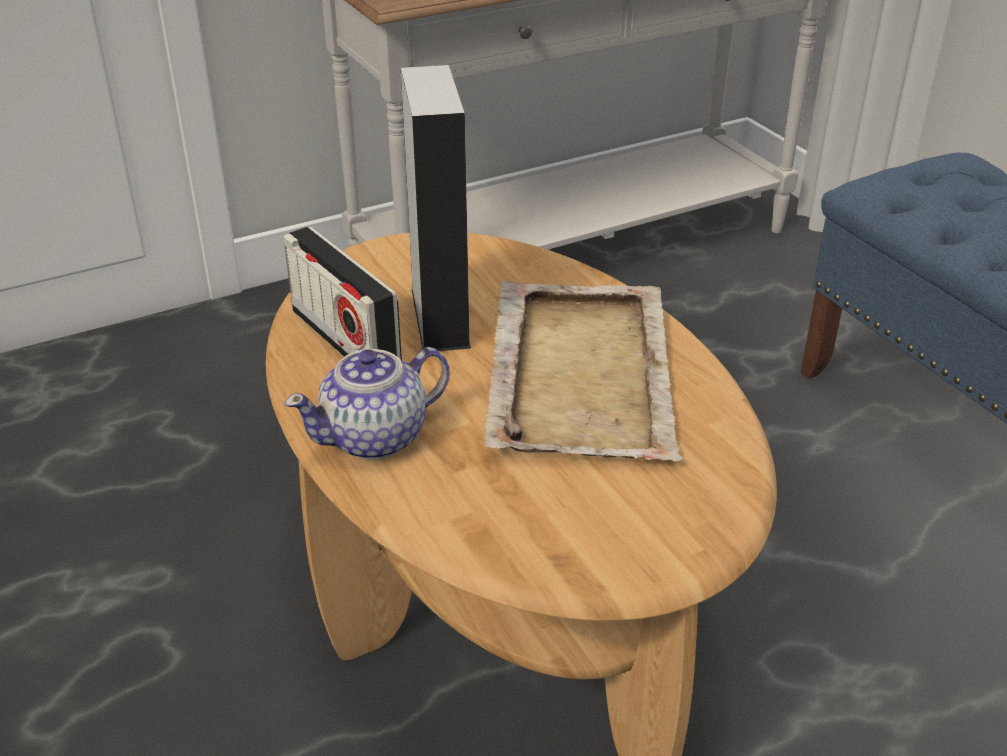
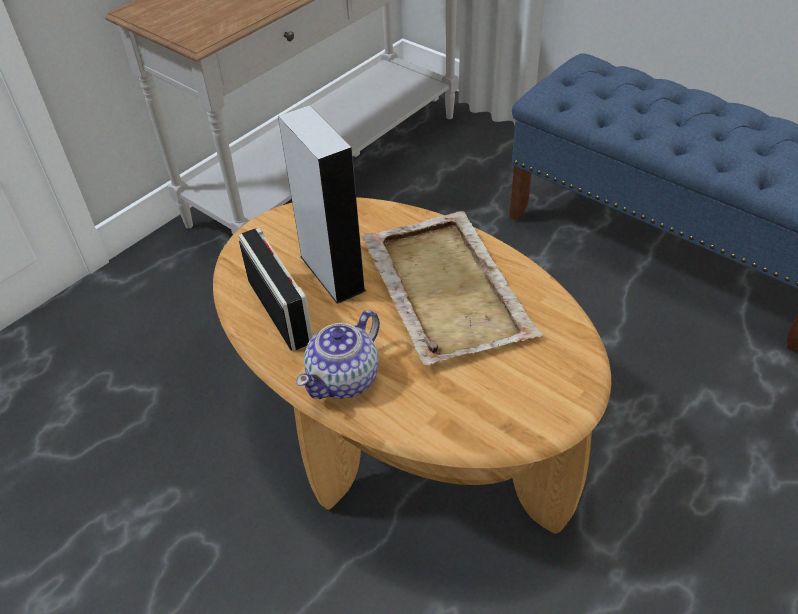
camera: 20 degrees left, 10 degrees up
radio [283,227,402,360] -> radio turned 150 degrees counterclockwise [239,227,313,351]

